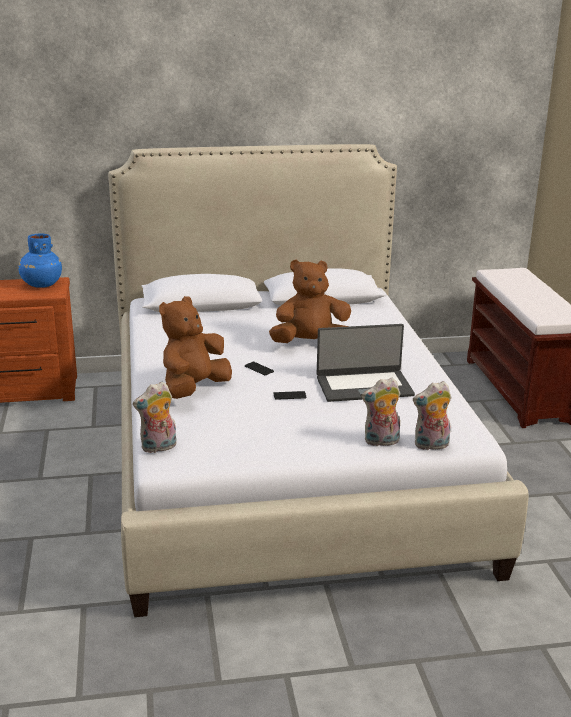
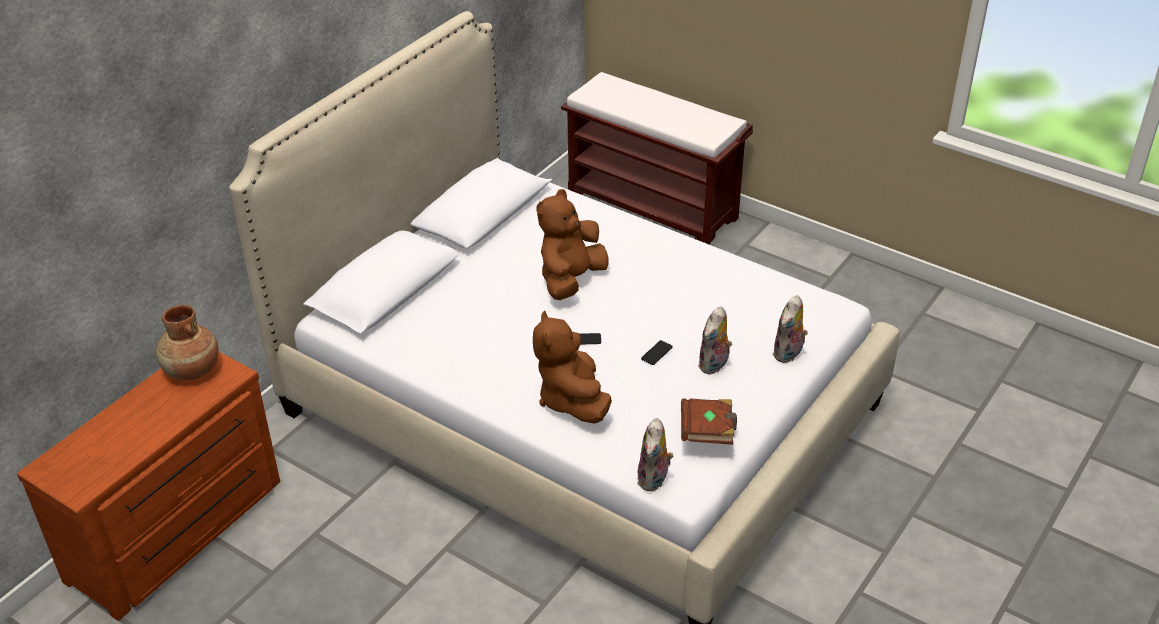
camera: 45 degrees left, 15 degrees up
blue vase [18,233,62,288] -> brown vase [156,305,219,380]
laptop [317,324,415,402] -> none
plush toy [413,381,451,450] -> plush toy moved to [698,306,732,374]
none -> brown book [681,398,737,445]

